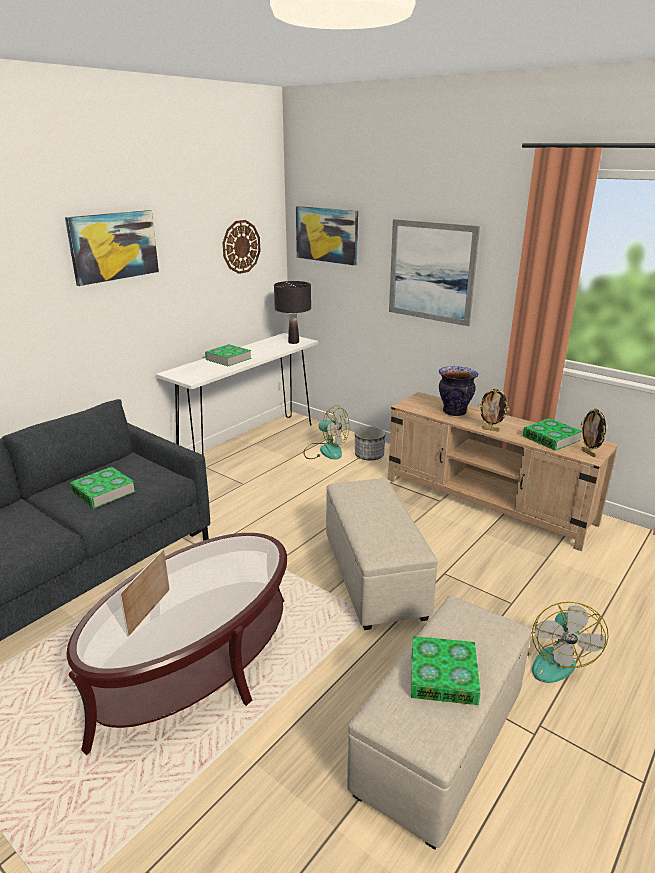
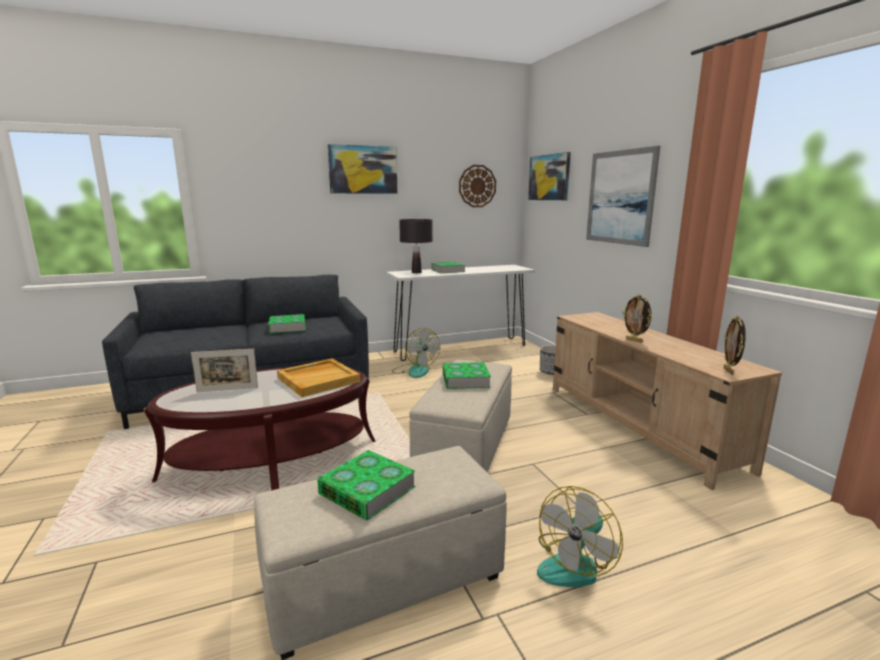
camera: 30 degrees right, 10 degrees down
picture frame [119,549,170,637] -> picture frame turned 150 degrees counterclockwise [191,349,258,392]
black table lamp [274,281,311,344] -> black table lamp moved to [399,219,433,273]
fan [303,406,349,460] -> fan moved to [392,328,440,378]
vase [439,366,478,416] -> none
book [523,418,582,451] -> book moved to [443,362,491,389]
none -> beige tray [277,359,360,397]

